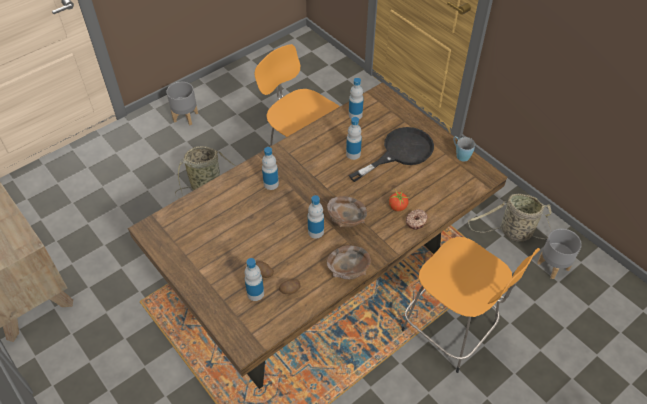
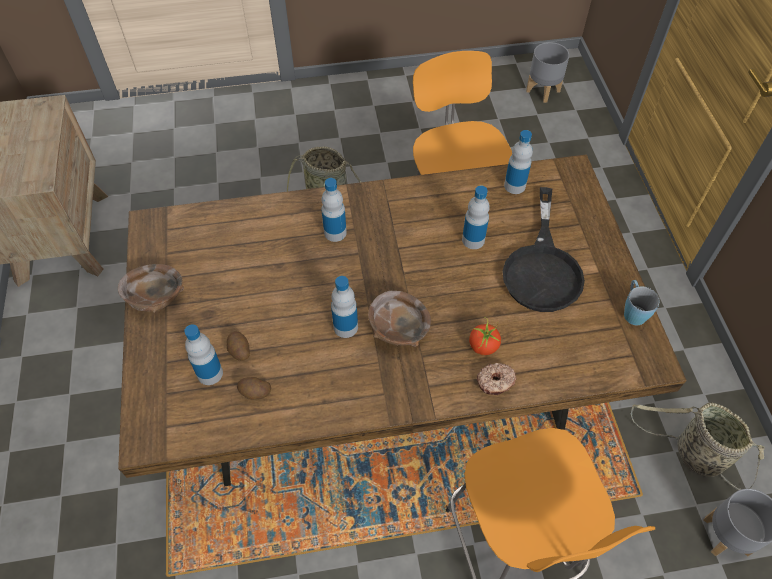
camera: 30 degrees right, 5 degrees up
grey planter [166,82,198,126] -> grey planter moved to [526,42,570,103]
brown bowl [327,245,371,279] -> brown bowl moved to [118,264,184,313]
black frying pan [349,127,434,182] -> black frying pan turned 105 degrees clockwise [502,187,585,312]

